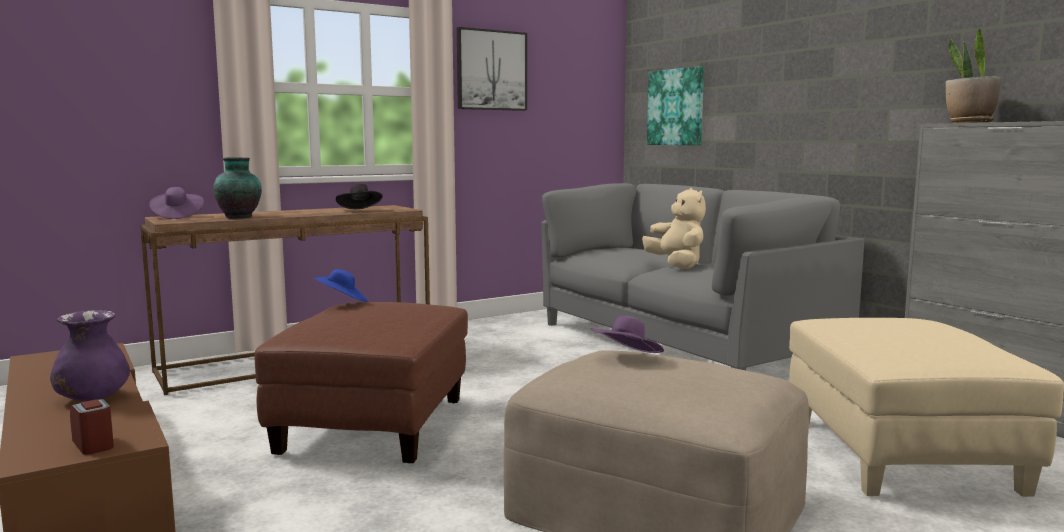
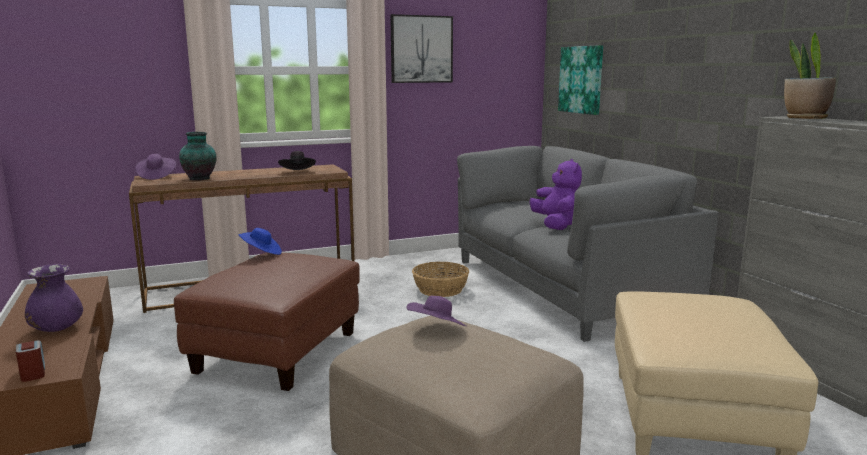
camera: 10 degrees right, 5 degrees up
beige plush toy [642,188,706,269] -> purple plush toy [530,159,582,230]
none -> basket [412,262,469,297]

